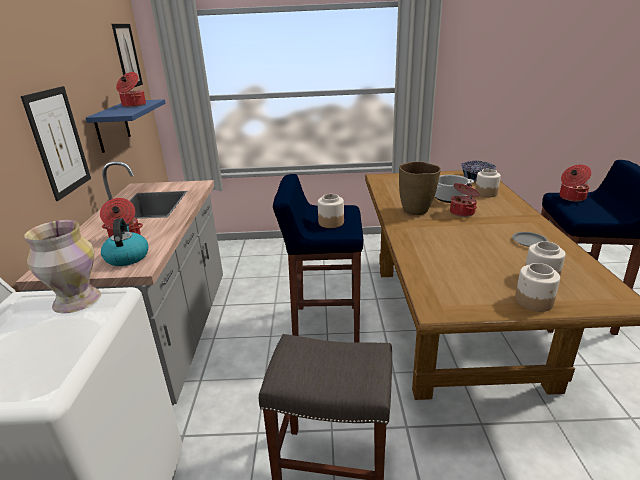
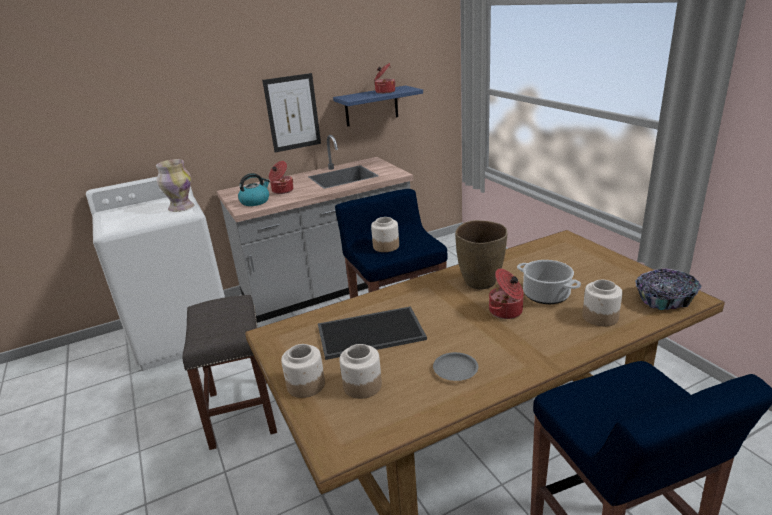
camera: 65 degrees right, 0 degrees up
picture [112,24,143,87] -> none
cooking pot [559,165,591,201] -> none
none -> tray [318,306,427,360]

